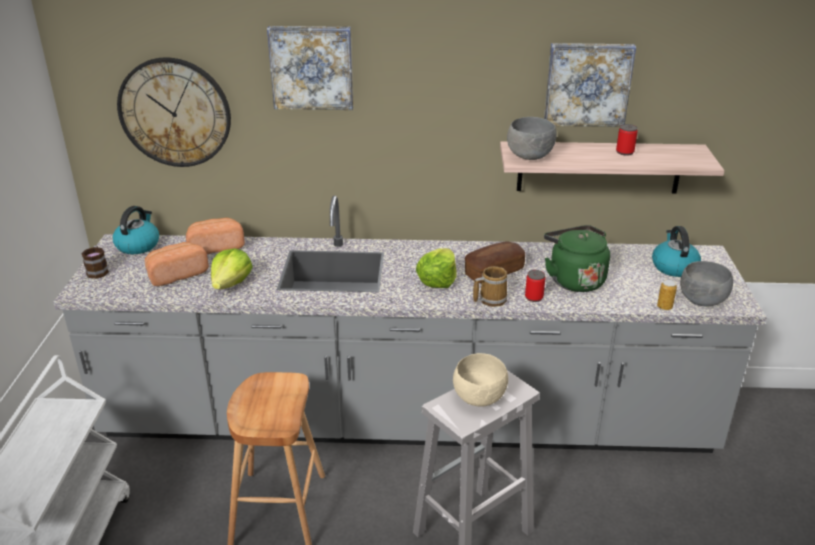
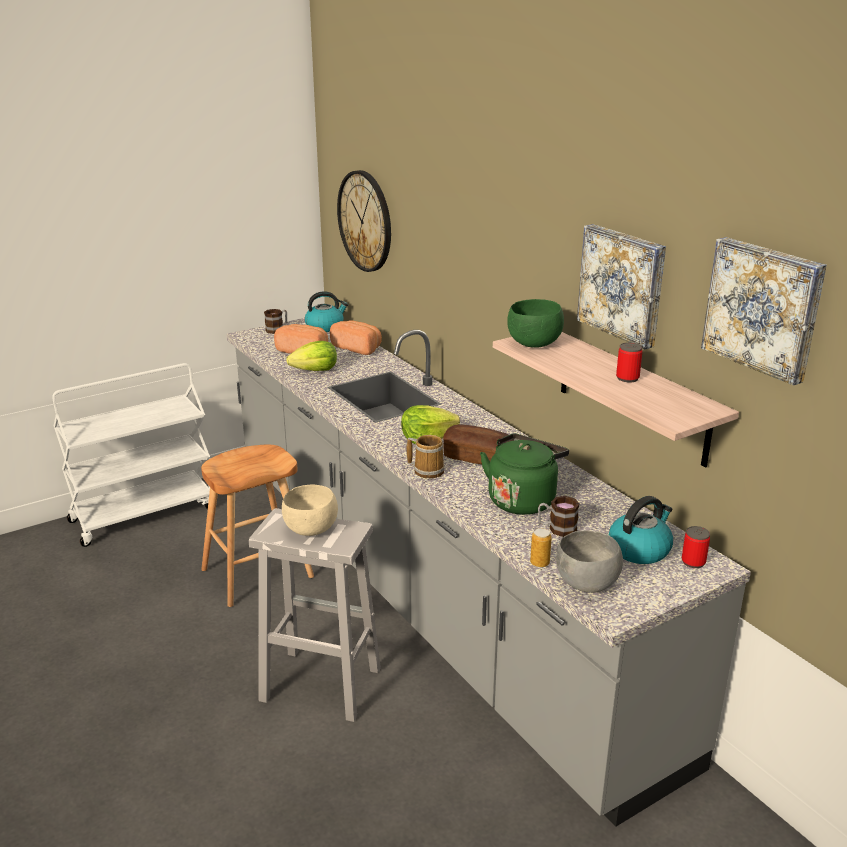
camera: 55 degrees right, 5 degrees down
picture [267,26,354,110] -> picture moved to [701,237,827,386]
grey bowl [507,117,557,160] -> green bowl [507,299,564,348]
can [525,270,545,302] -> can moved to [682,526,710,568]
none -> mug [538,496,580,537]

